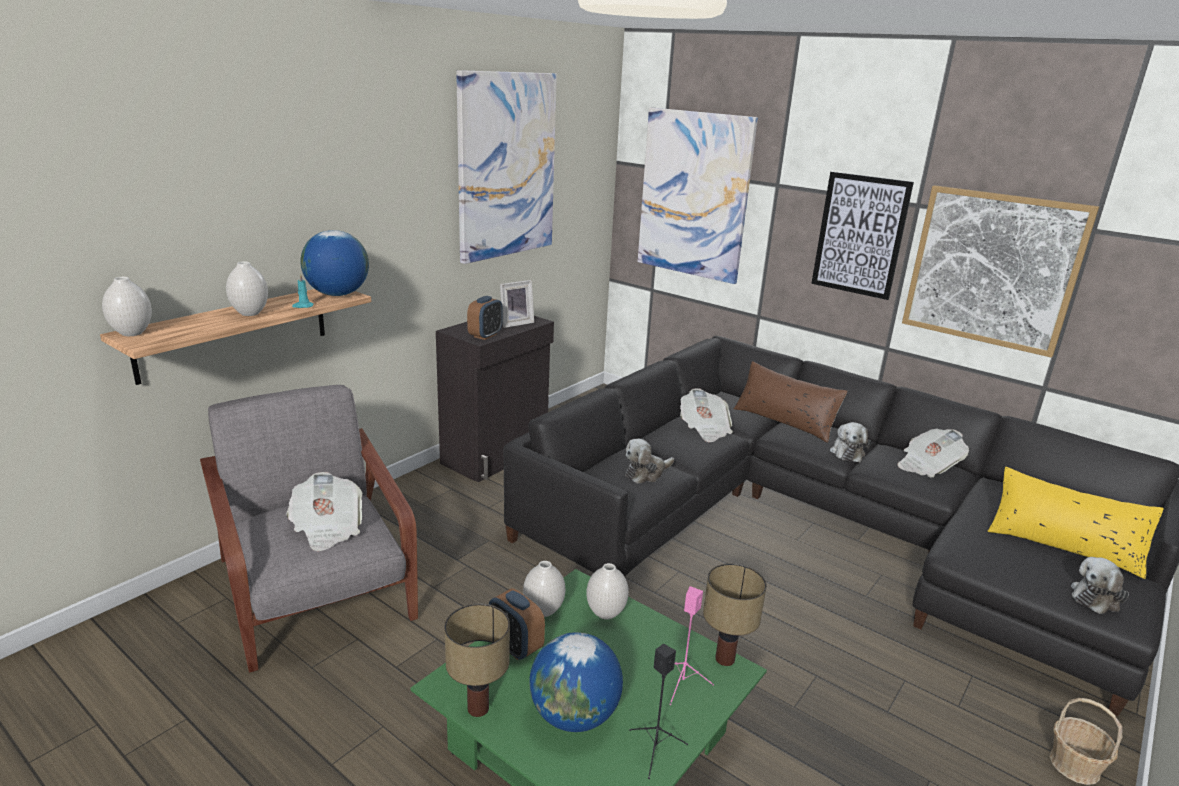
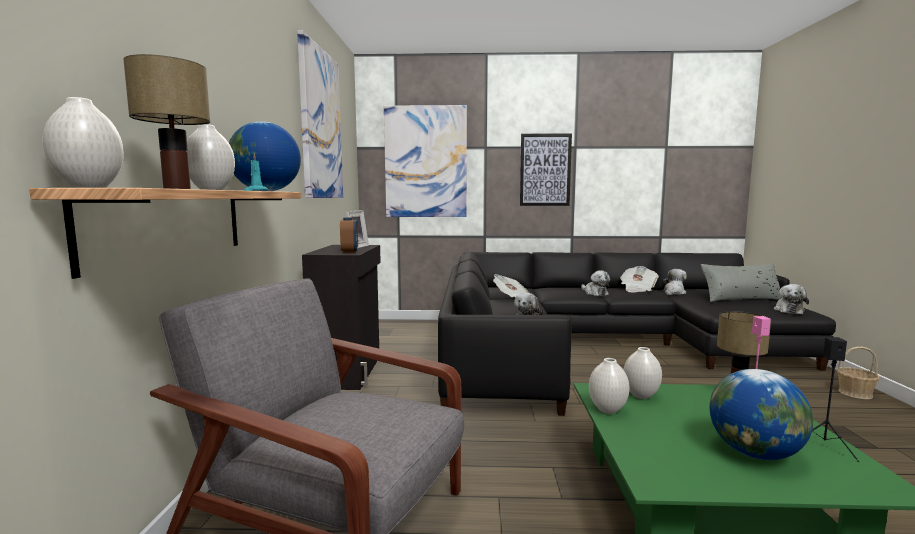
camera: 35 degrees left, 15 degrees down
newspaper [286,472,362,552] -> none
table lamp [444,604,510,717] -> table lamp moved to [123,54,210,189]
alarm clock [489,588,545,660] -> none
brown pillow [734,361,848,443] -> none
picture [902,185,1099,358] -> none
yellow pillow [988,467,1164,579] -> grey pillow [701,263,783,302]
none -> plush toy [663,269,687,295]

